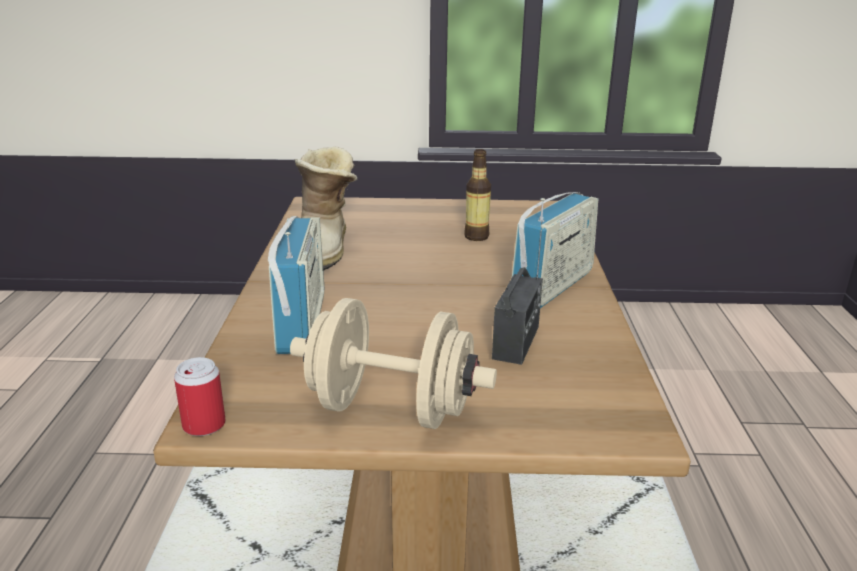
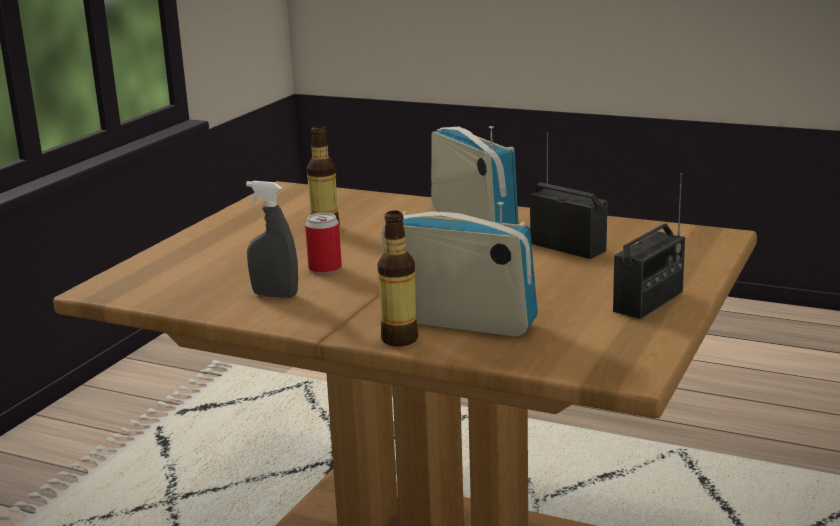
camera: 65 degrees left, 5 degrees down
can [174,357,226,436] -> can moved to [305,212,342,274]
beige dumbbell [290,298,497,429] -> radio [613,173,685,319]
boot [295,146,357,270] -> grey spray bottle [246,181,298,298]
none -> bottle [378,211,418,346]

